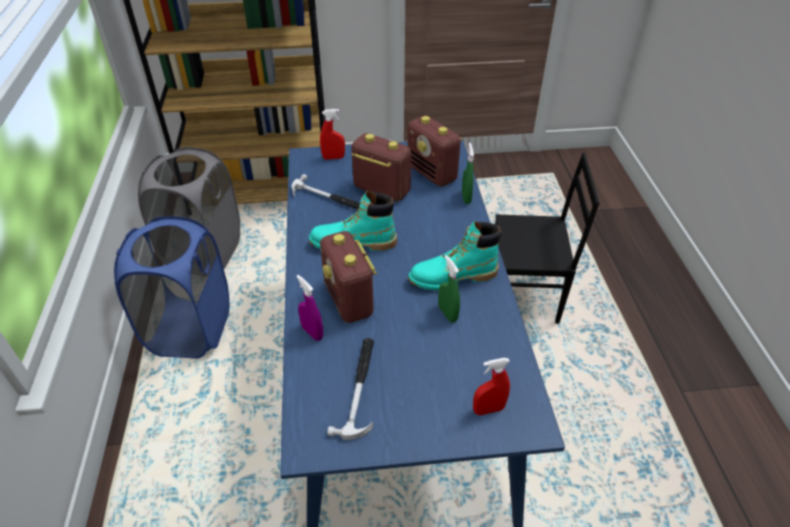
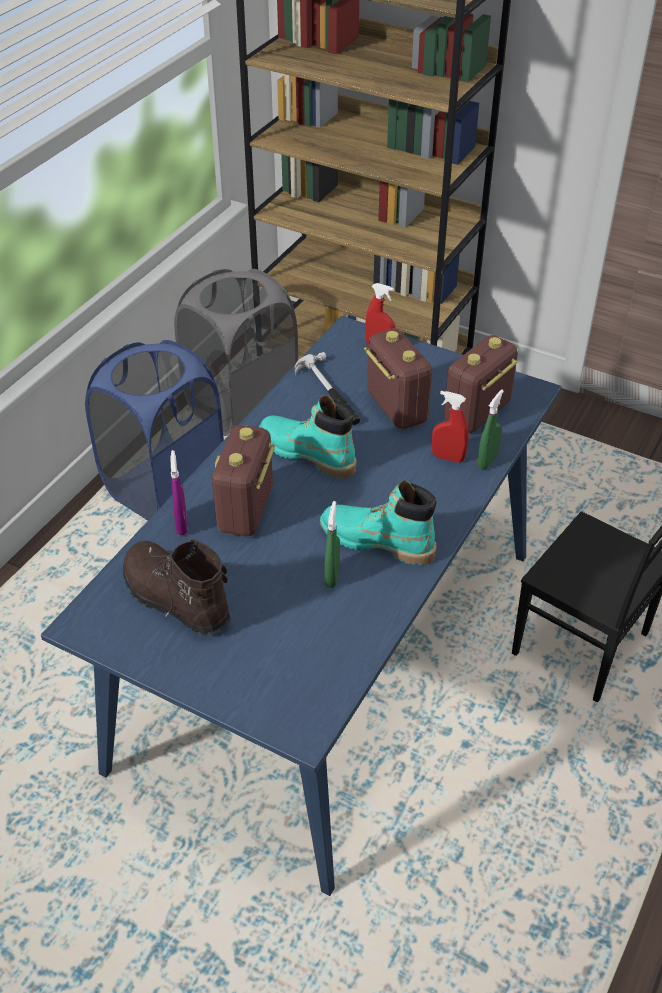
camera: 35 degrees right, 0 degrees up
hammer [327,338,374,440] -> brown boot [123,539,231,636]
radio [408,115,462,187] -> radio turned 45 degrees clockwise [444,335,518,433]
red spray bottle [473,358,510,415] -> red spray bottle moved to [432,391,469,463]

